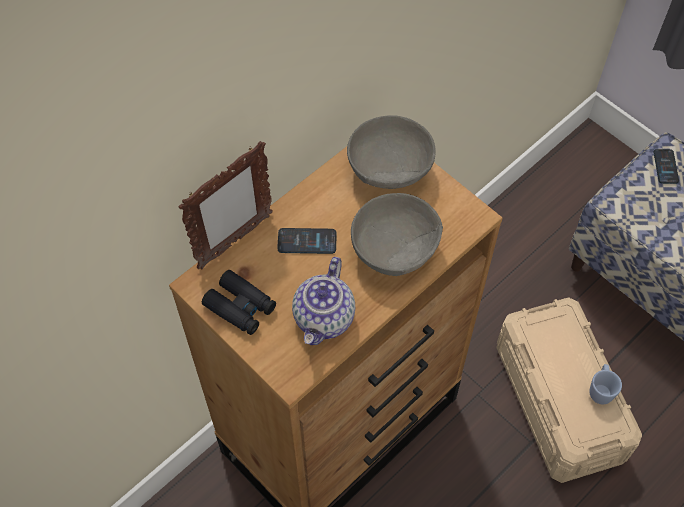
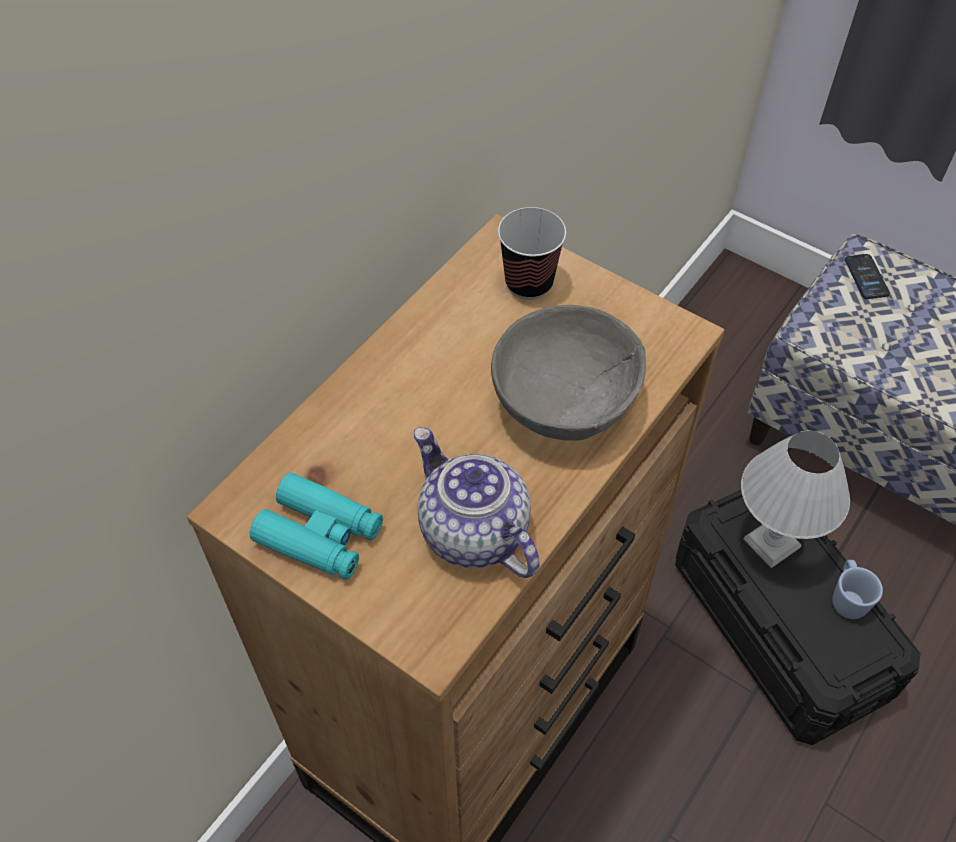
camera: 10 degrees left, 5 degrees down
picture frame [179,141,273,269] -> none
black binoculars [202,270,276,335] -> turquoise binoculars [249,472,383,580]
phone [277,228,337,254] -> none
teapot [292,257,355,345] -> teapot turned 135 degrees clockwise [413,427,540,578]
grey bowl [347,115,435,189] -> cup [498,207,566,300]
beige storage box [496,297,642,483] -> black storage box [675,490,920,745]
none -> white table lamp [741,430,850,568]

